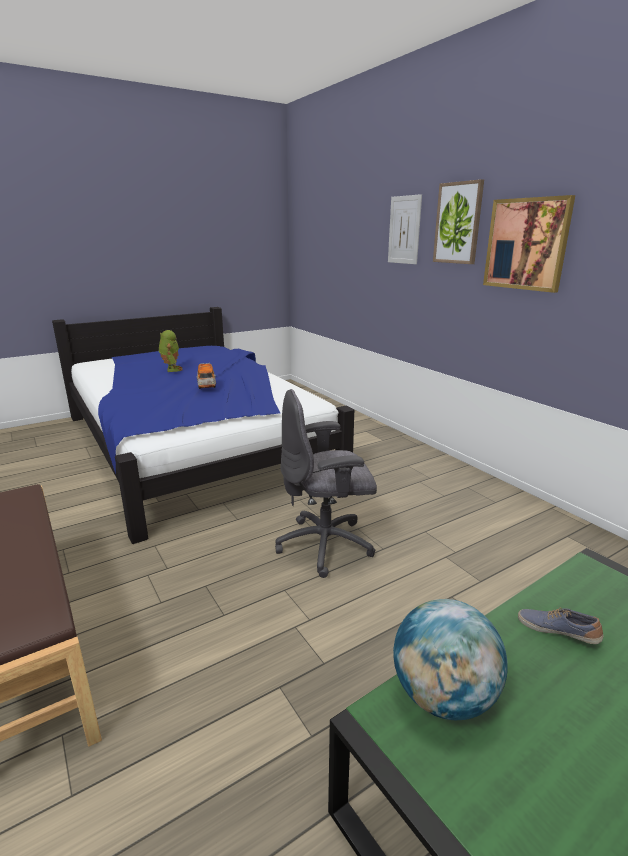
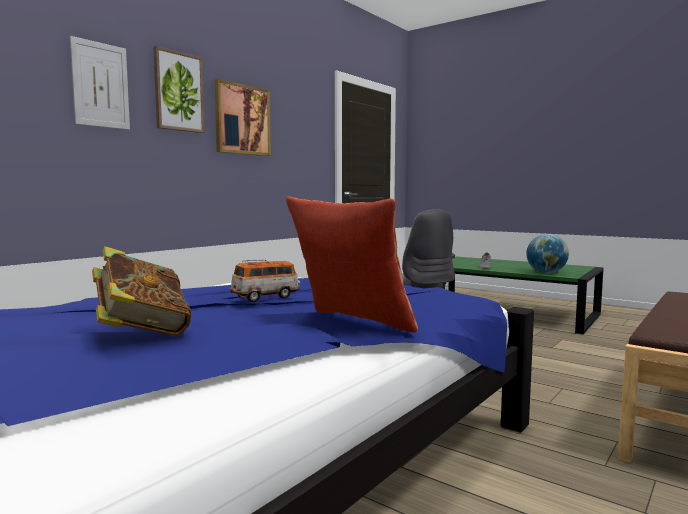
camera: 110 degrees left, 15 degrees down
toy robot [159,330,183,372] -> book [92,246,191,336]
none -> pillow [286,196,418,332]

